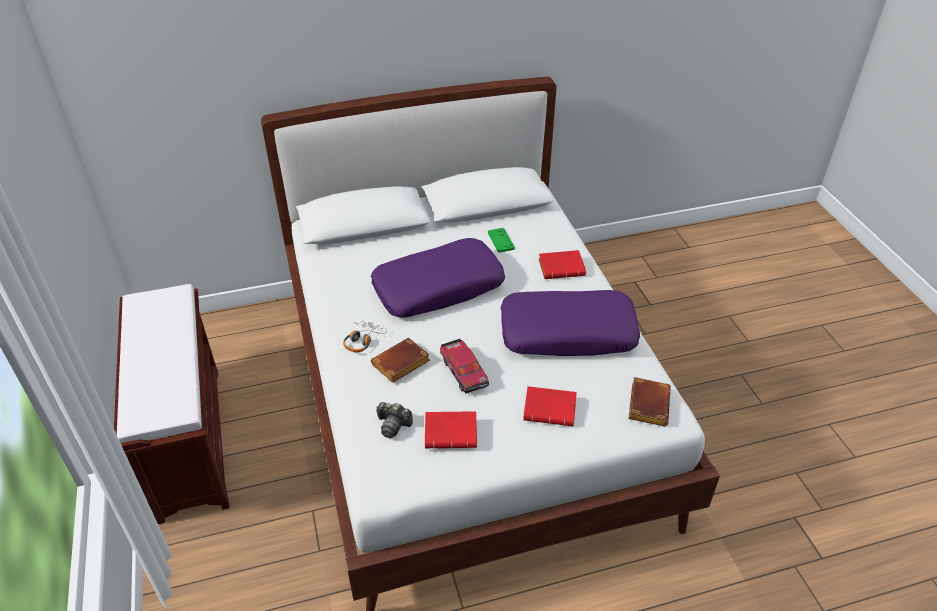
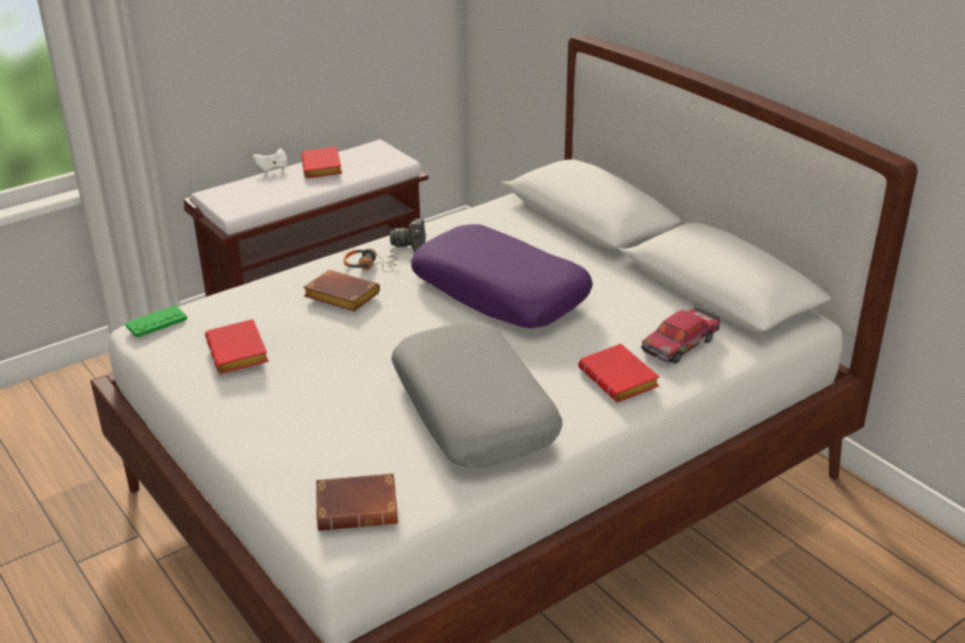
camera: 70 degrees right, 10 degrees down
camera [376,402,413,438] -> camera moved to [390,218,426,253]
toy car [440,339,489,393] -> toy car moved to [641,307,720,364]
green game controller [488,228,515,253] -> green game controller moved to [125,305,187,337]
purple pillow [500,290,640,356] -> grey pillow [391,321,562,468]
red book [523,386,577,426] -> red book moved to [301,146,342,178]
none -> white game controller [253,149,287,174]

